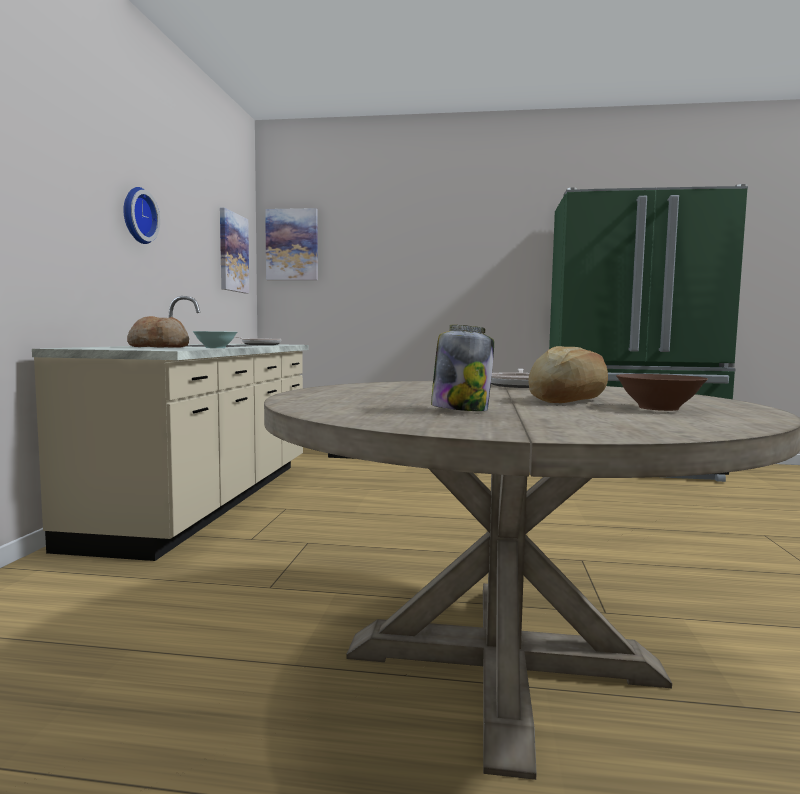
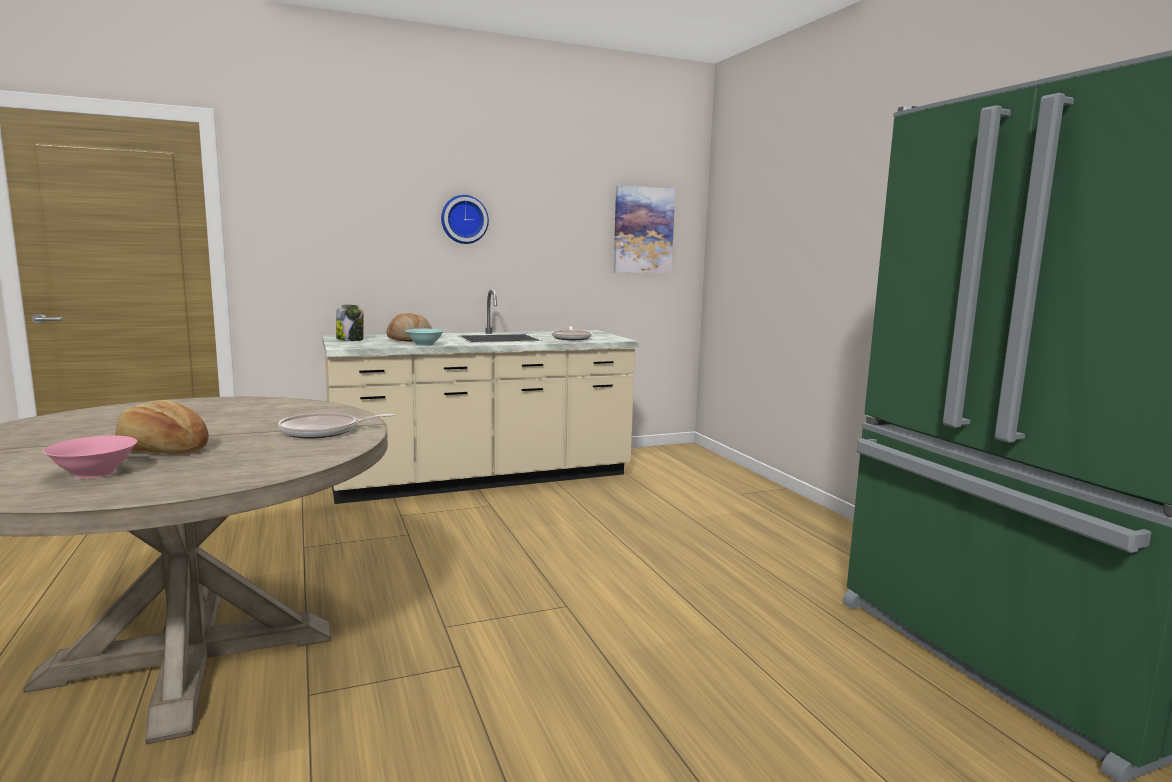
camera: 60 degrees right, 5 degrees up
picture [265,208,318,280] -> none
jar [431,325,494,411] -> jar moved to [336,305,364,341]
brown bowl [616,374,708,411] -> pink bowl [43,436,137,479]

